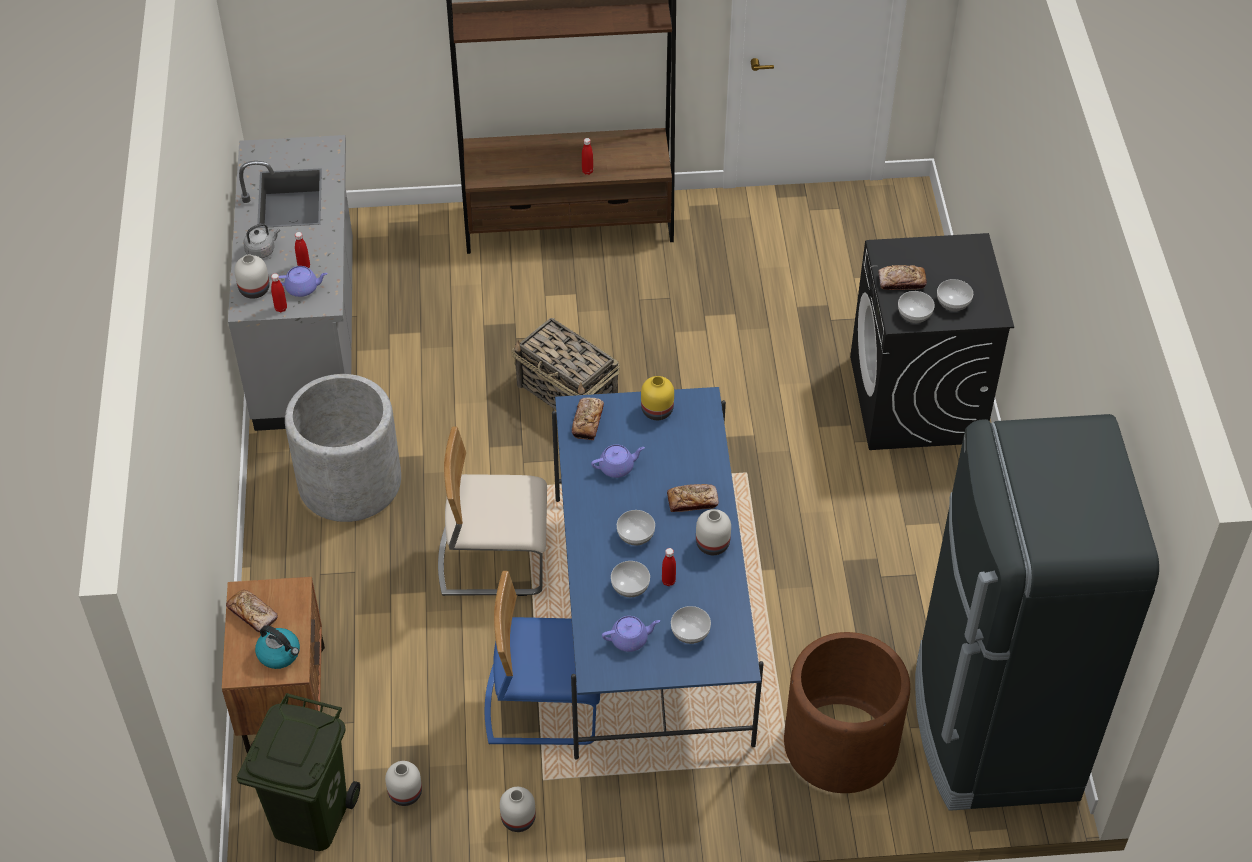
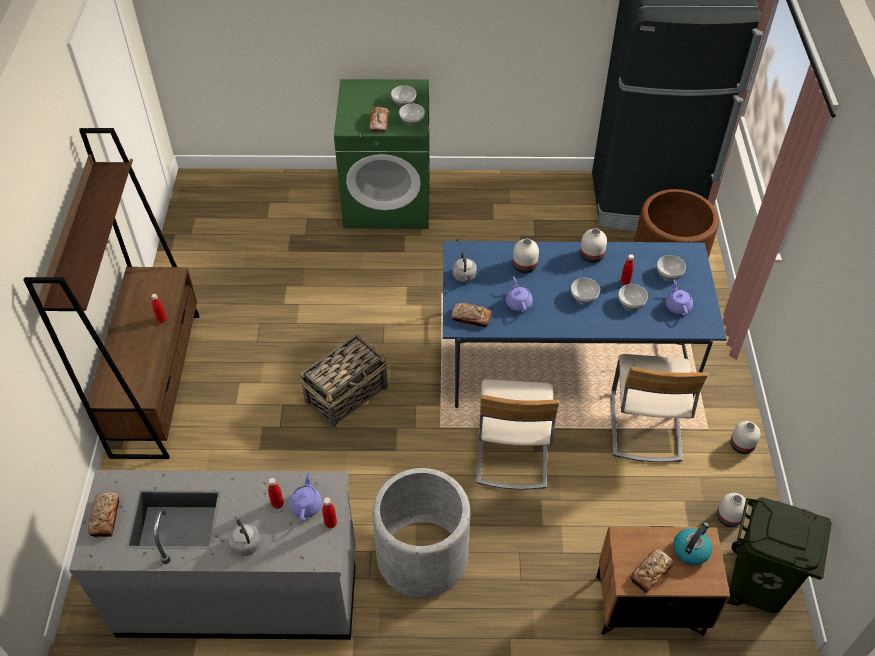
camera: 85 degrees left, 0 degrees up
white vase [234,254,269,299] -> white vase moved to [513,239,539,273]
blue chair [485,571,600,745] -> beige chair [611,354,708,462]
yellow vase [641,376,674,420] -> grey kettle [453,251,477,282]
bread [667,484,719,512] -> bread moved to [88,493,120,538]
black washing machine [850,233,1014,450] -> green washing machine [334,79,430,229]

